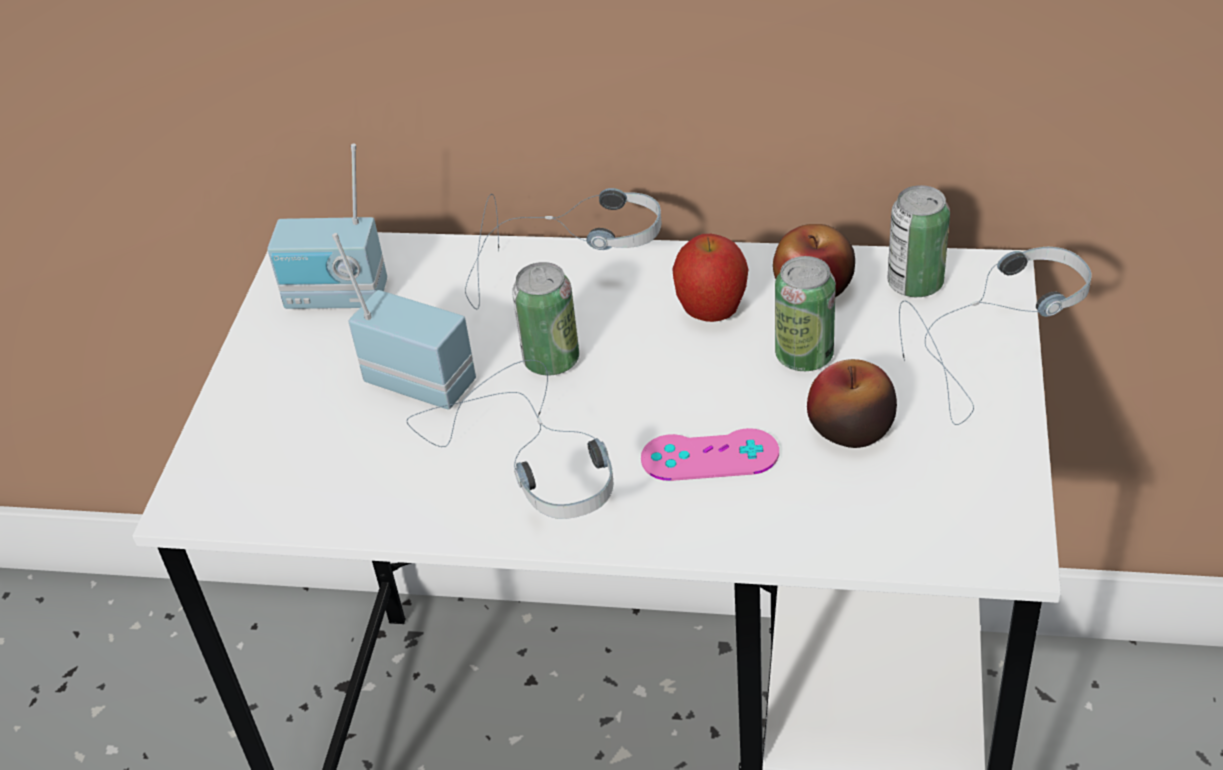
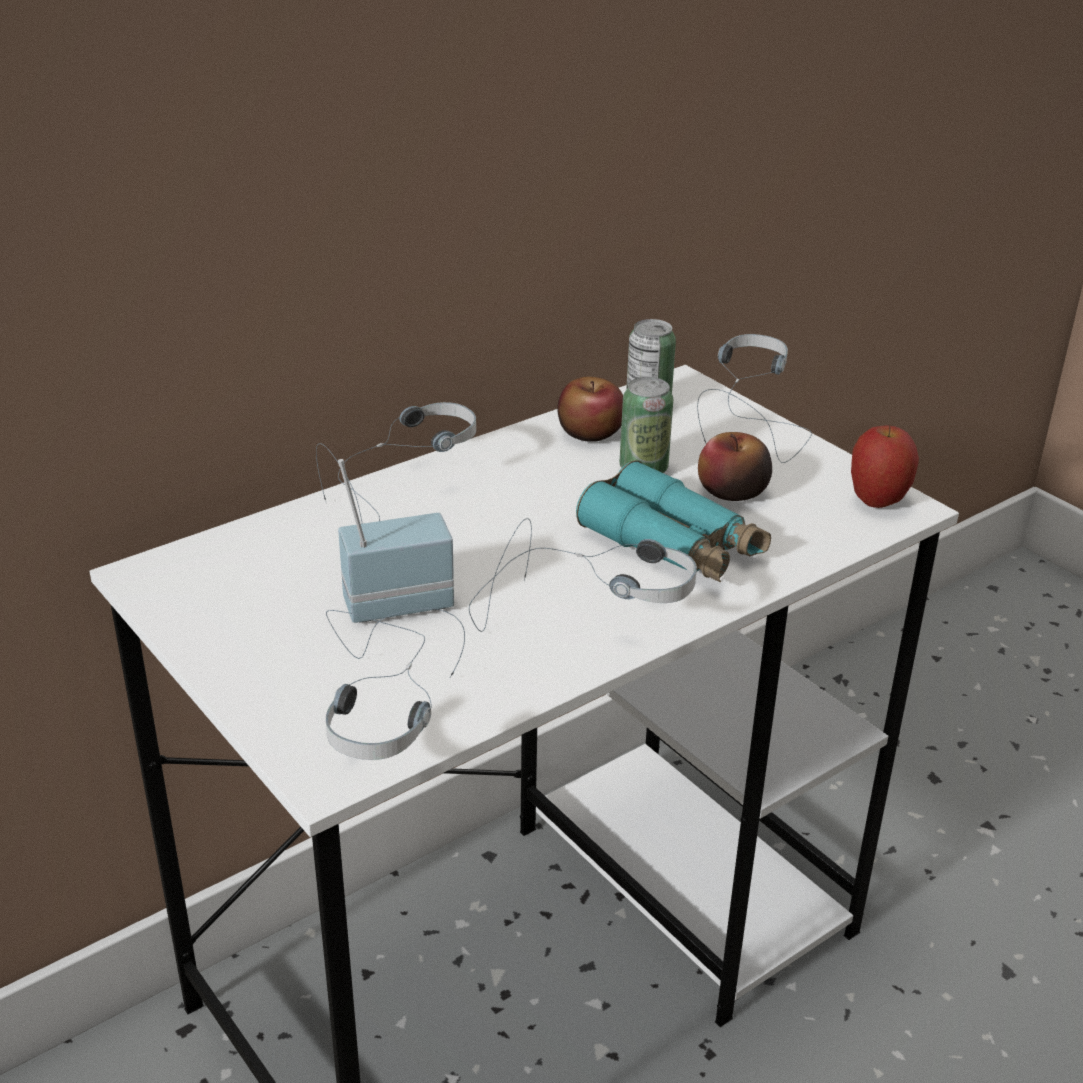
camera: 50 degrees left, 10 degrees down
radio [267,143,387,309] -> none
can [512,262,579,376] -> none
pink game controller [641,428,779,481] -> turquoise binoculars [576,460,771,583]
apple [672,234,749,322] -> apple moved to [851,424,919,508]
none -> headphones [326,608,465,760]

